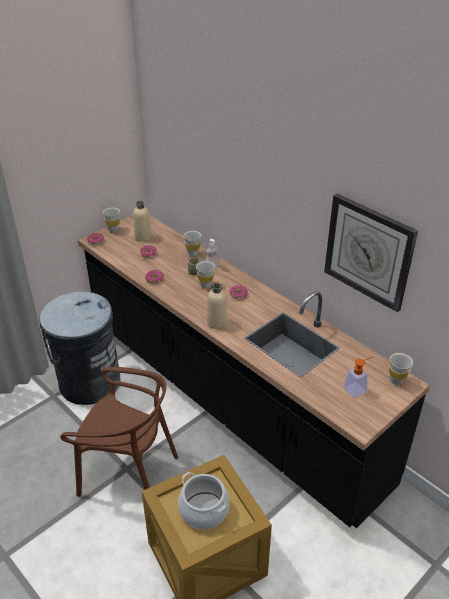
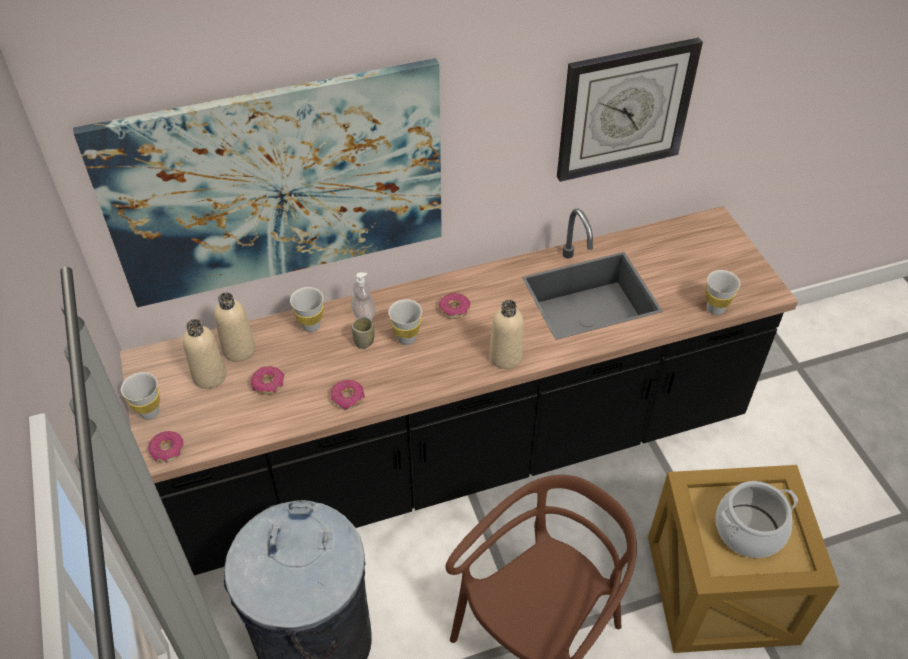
camera: 65 degrees left, 10 degrees up
soap dispenser [344,357,373,398] -> none
white cup [389,353,413,385] -> white cup moved to [706,270,740,315]
none -> picture [73,58,442,307]
none -> beige bottle [214,292,255,362]

